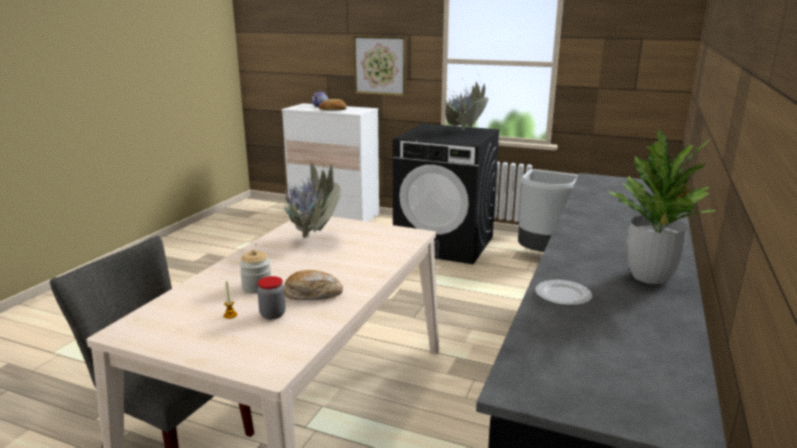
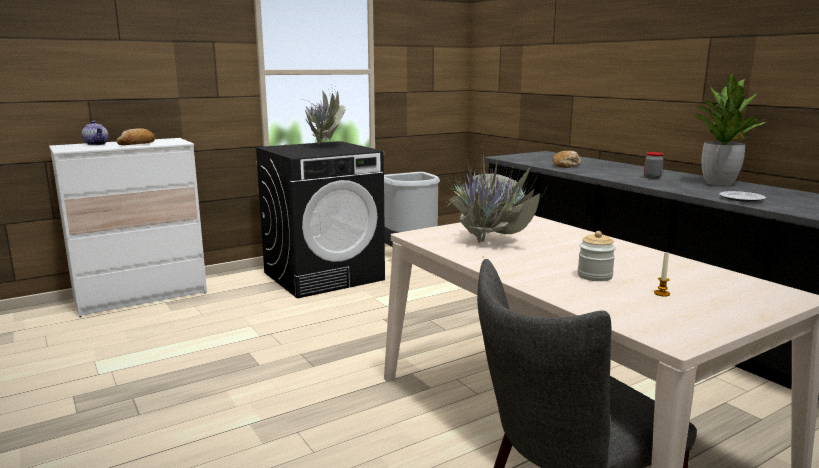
camera: 55 degrees left, 5 degrees down
jar [257,276,286,320] -> jar moved to [644,152,664,179]
bread [284,270,343,300] -> bread moved to [552,151,581,168]
picture [353,36,406,96] -> none

